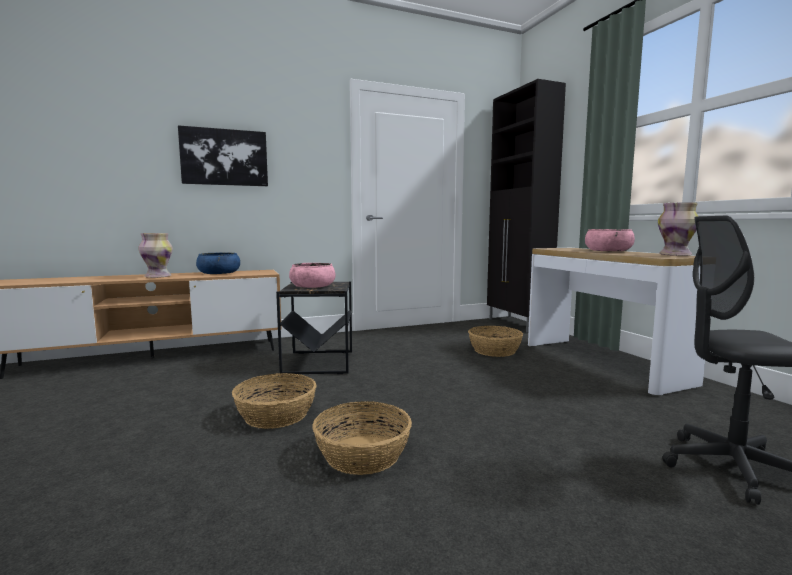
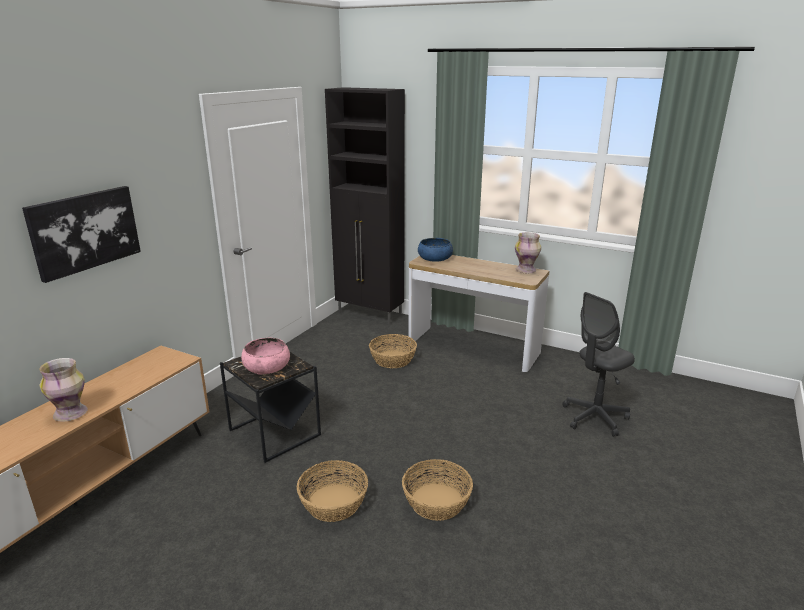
camera: 40 degrees left, 15 degrees up
blue bowl [196,253,240,274] -> blue bowl moved to [418,238,453,262]
pink bowl [585,229,635,251] -> none

